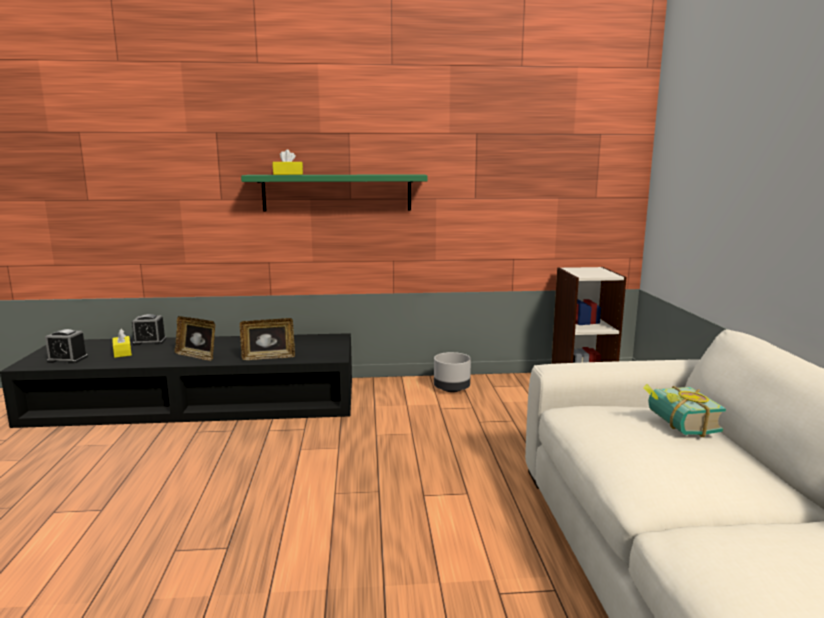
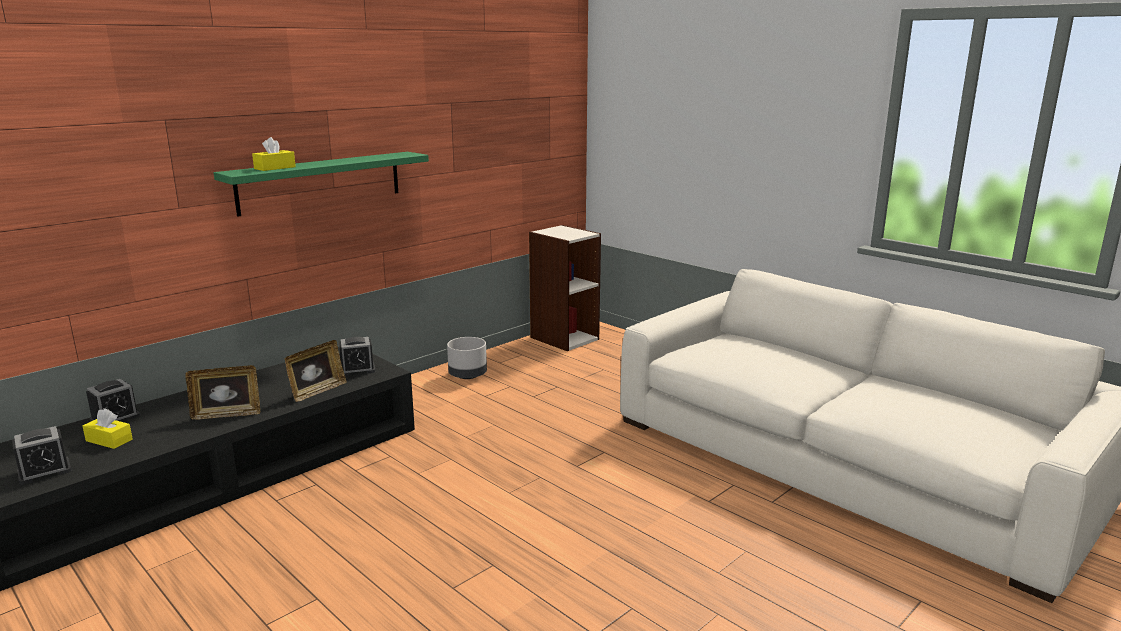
camera: 40 degrees left, 5 degrees up
book [643,384,726,437] -> none
none -> alarm clock [339,337,375,376]

